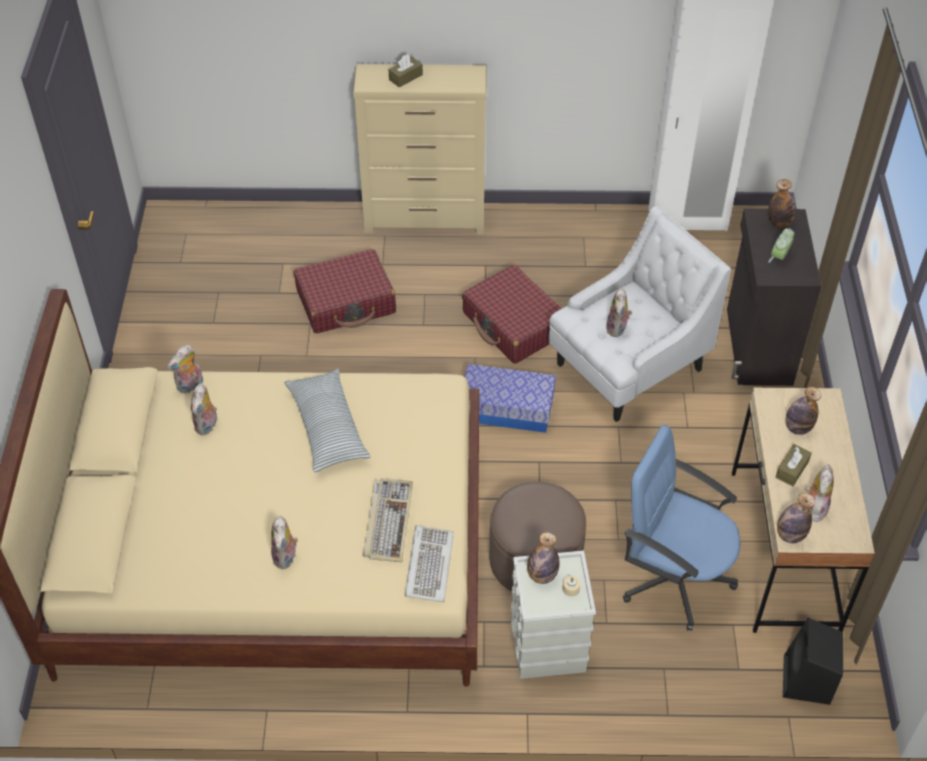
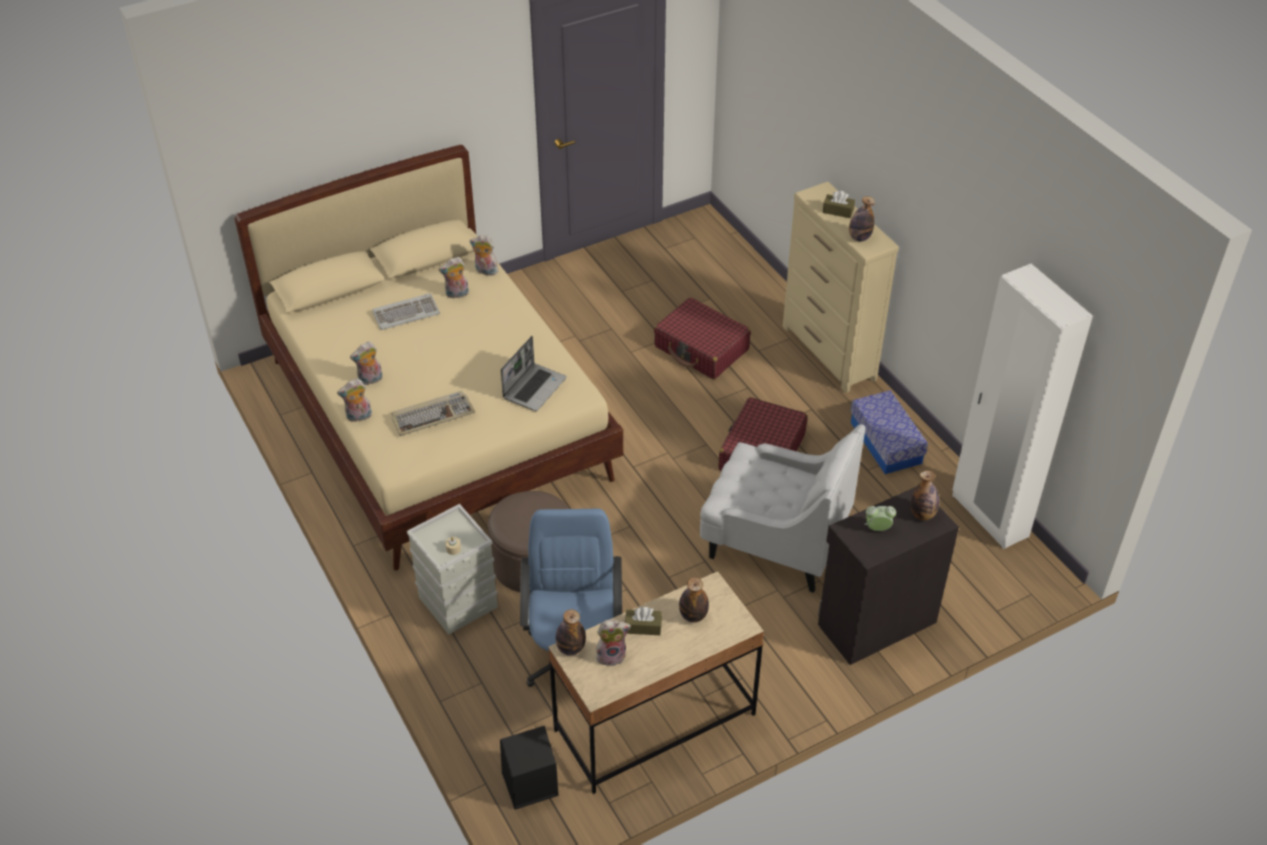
camera: 60 degrees right, 5 degrees down
pillow [285,369,370,472] -> none
keyboard [405,525,454,602] -> keyboard moved to [372,293,440,330]
storage box [465,364,556,433] -> storage box moved to [851,390,928,474]
bottle [527,532,559,584] -> bottle moved to [849,196,875,241]
plush toy [606,288,632,337] -> plush toy moved to [337,379,372,422]
none -> laptop [501,336,567,411]

